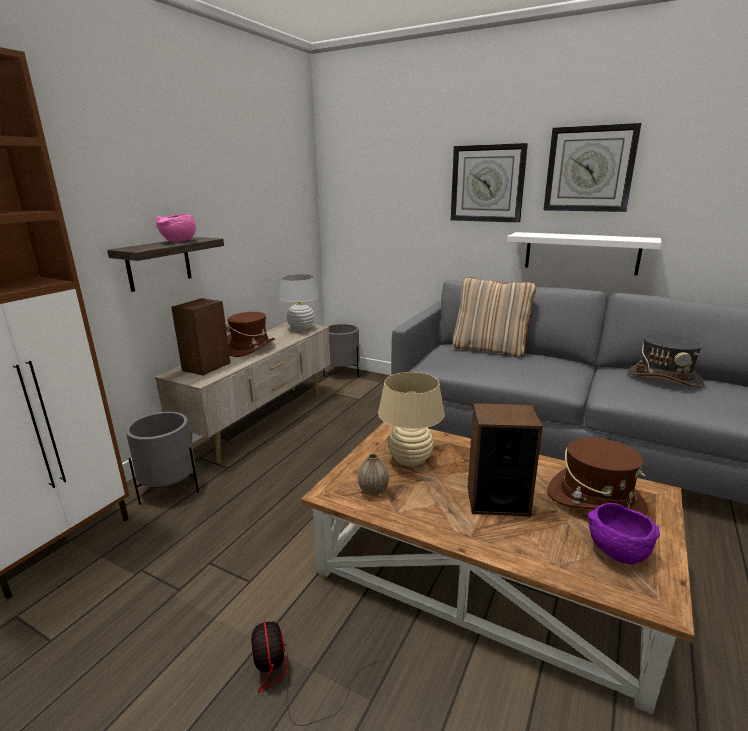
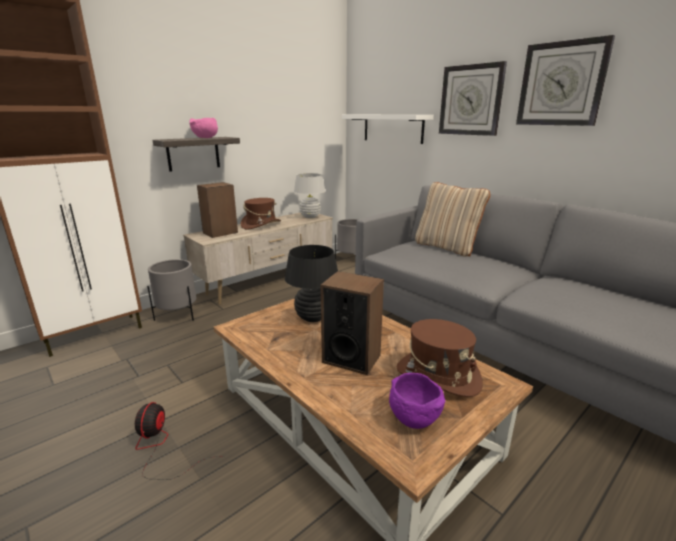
camera: 20 degrees right, 0 degrees up
vase [358,453,389,496] -> none
beige table lamp [378,372,445,466] -> black table lamp [285,245,338,322]
white shelf [507,232,661,275] -> white shelf moved to [342,115,434,144]
grey hat [627,335,704,388] -> none

